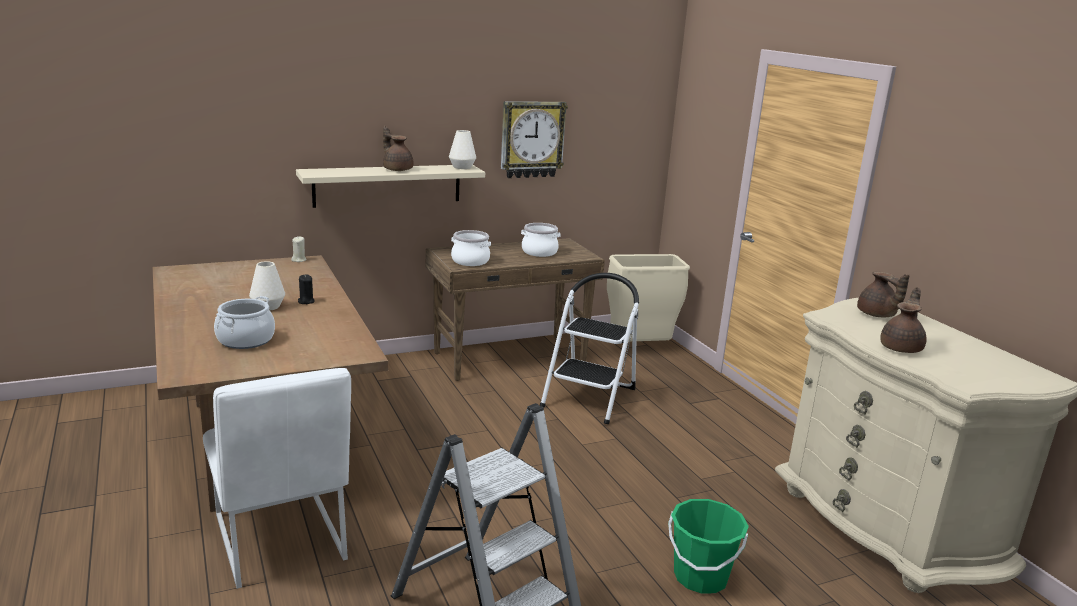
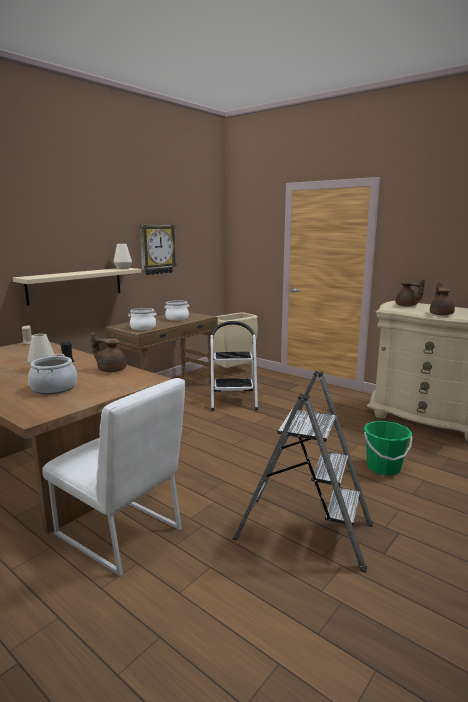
camera: 25 degrees left, 5 degrees down
brown teapot [383,126,413,171] -> brown teapot moved to [91,332,127,372]

